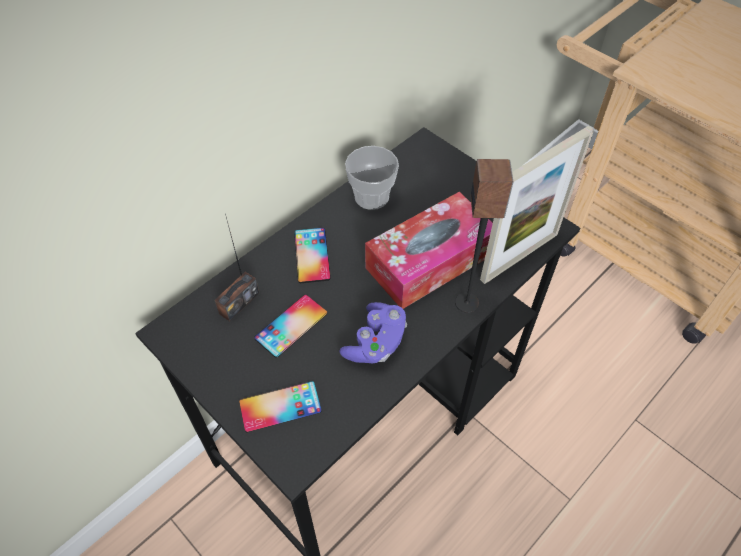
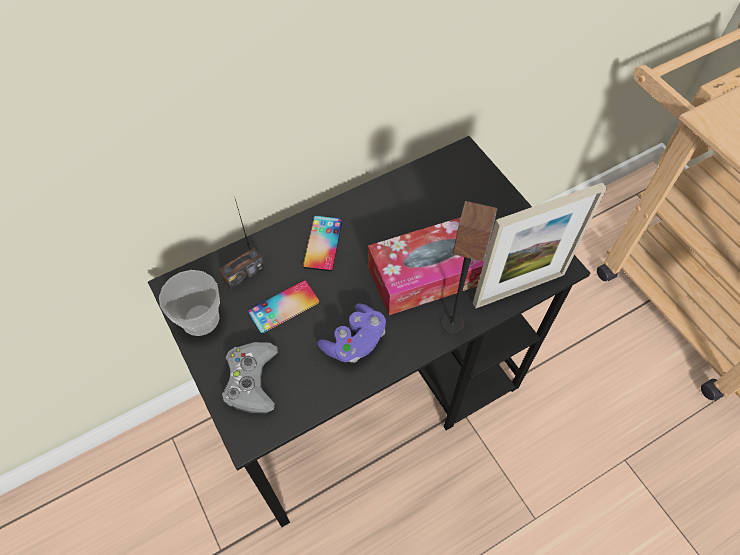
camera: 15 degrees right, 5 degrees up
phone [239,381,322,432] -> grey game controller [222,342,278,413]
cup [345,146,399,210] -> cup moved to [159,270,220,336]

